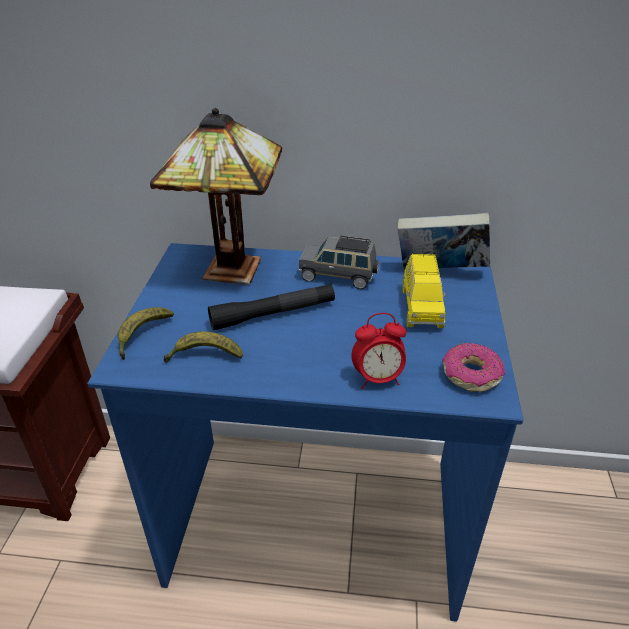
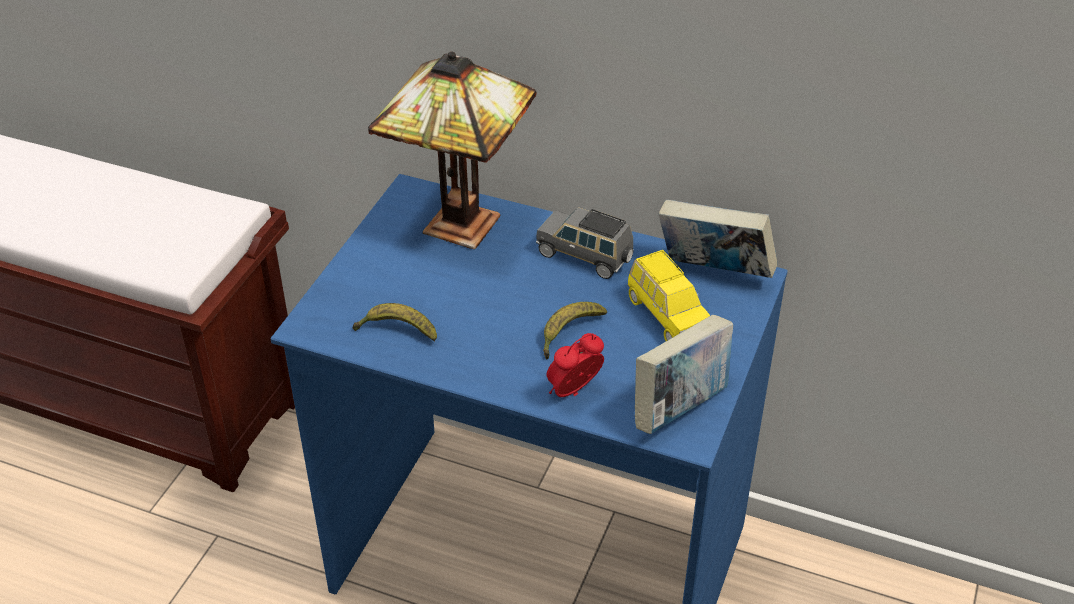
camera: 15 degrees right, 5 degrees up
banana [118,307,174,360] -> banana moved to [543,302,607,360]
black flashlight [208,284,335,331] -> none
alarm clock [351,313,406,389] -> alarm clock turned 135 degrees clockwise [546,333,604,397]
yellow toy car [403,254,446,328] -> yellow toy car turned 45 degrees counterclockwise [627,250,710,341]
donut [442,343,505,392] -> book [635,315,733,434]

